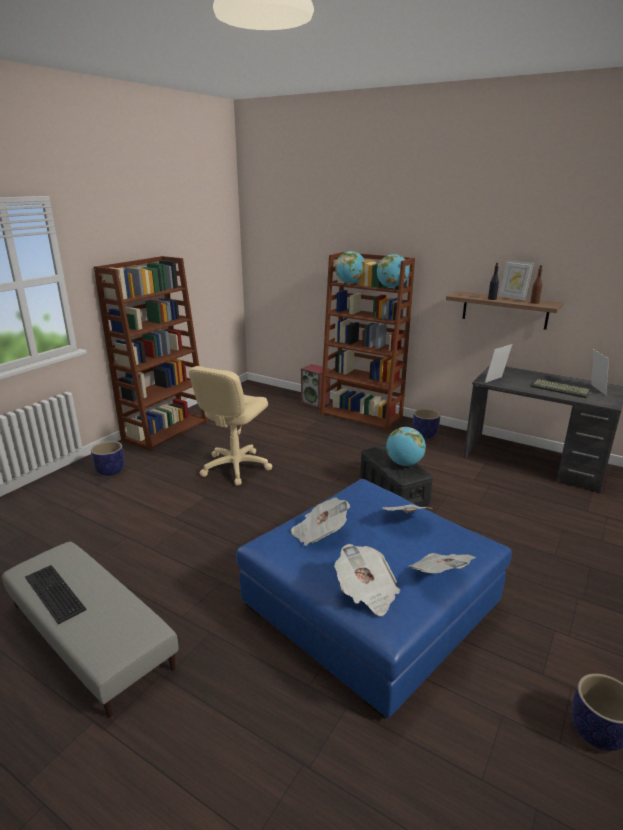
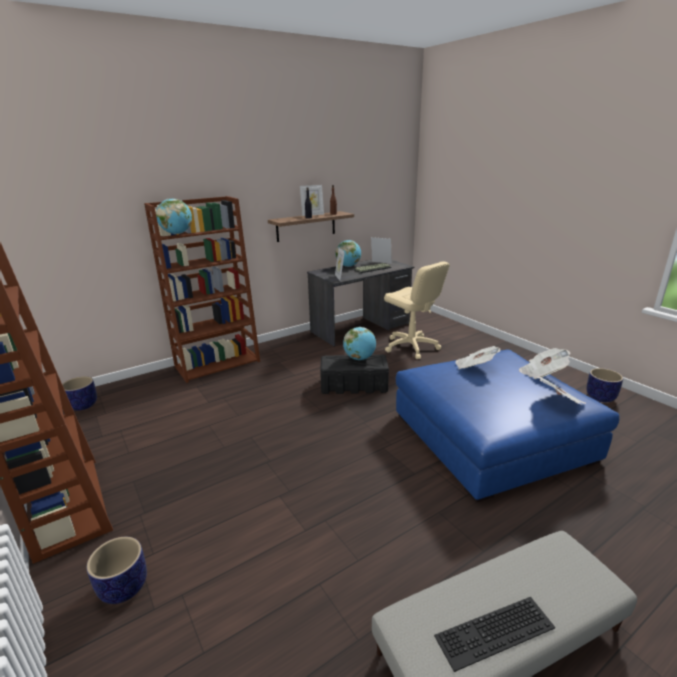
camera: 65 degrees left, 0 degrees up
beige office chair [189,366,272,485] -> beige office chair moved to [384,261,450,359]
newspaper [291,498,350,546] -> none
speaker [301,364,330,409] -> none
globe [377,254,409,288] -> globe moved to [335,240,361,267]
planter [413,409,440,438] -> planter moved to [62,376,97,411]

